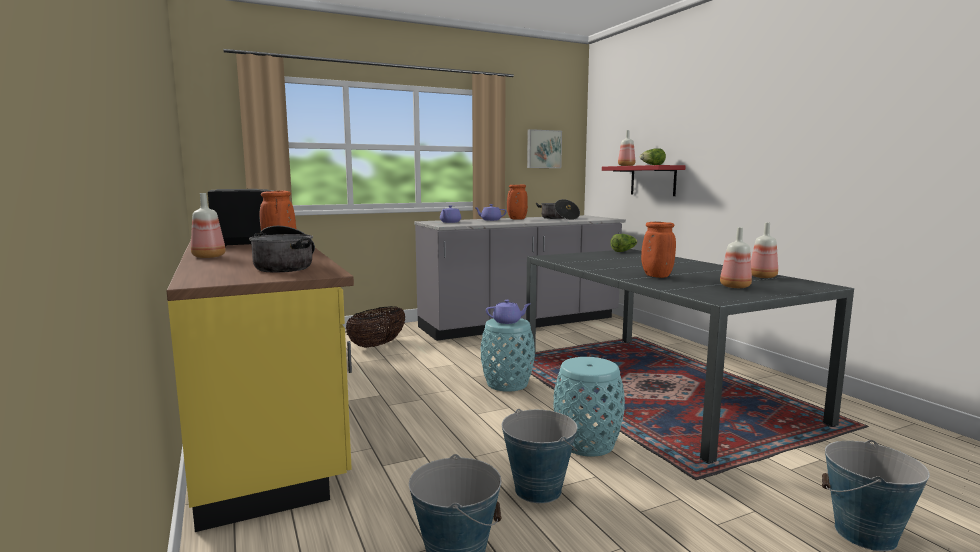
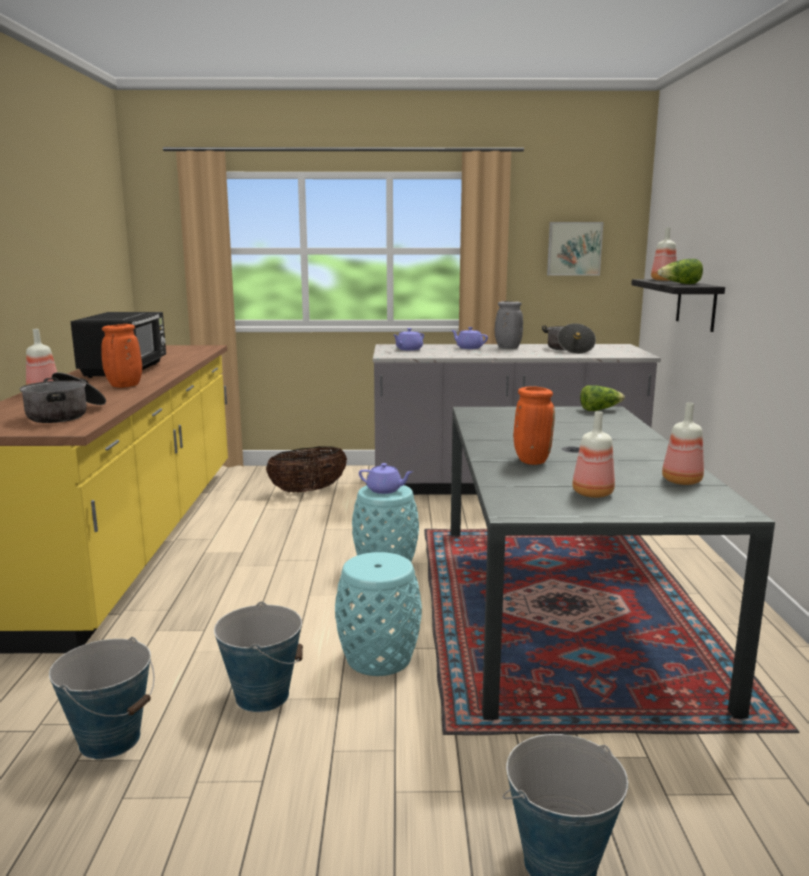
camera: 25 degrees right, 5 degrees up
orange vase [507,184,528,220] -> grey vase [495,301,523,349]
red shelf [602,165,686,196] -> black shelf [631,279,725,332]

